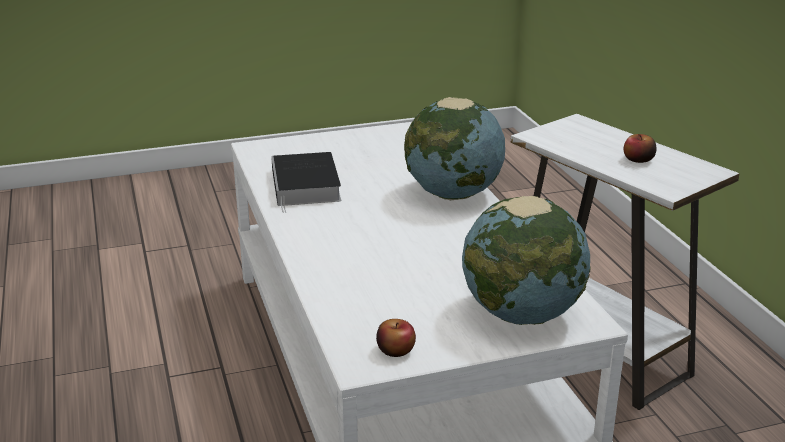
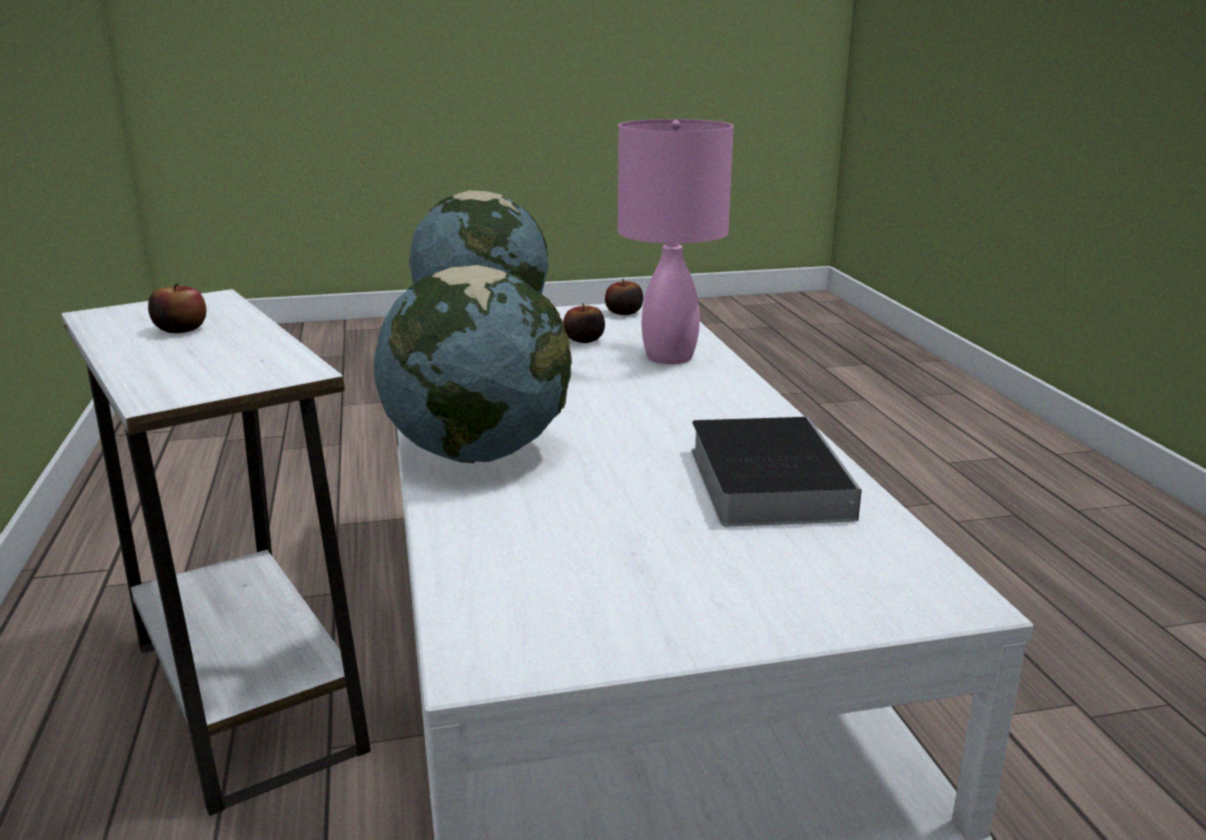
camera: 175 degrees left, 5 degrees down
none -> apple [563,303,605,343]
none -> pink table lamp [618,119,734,364]

